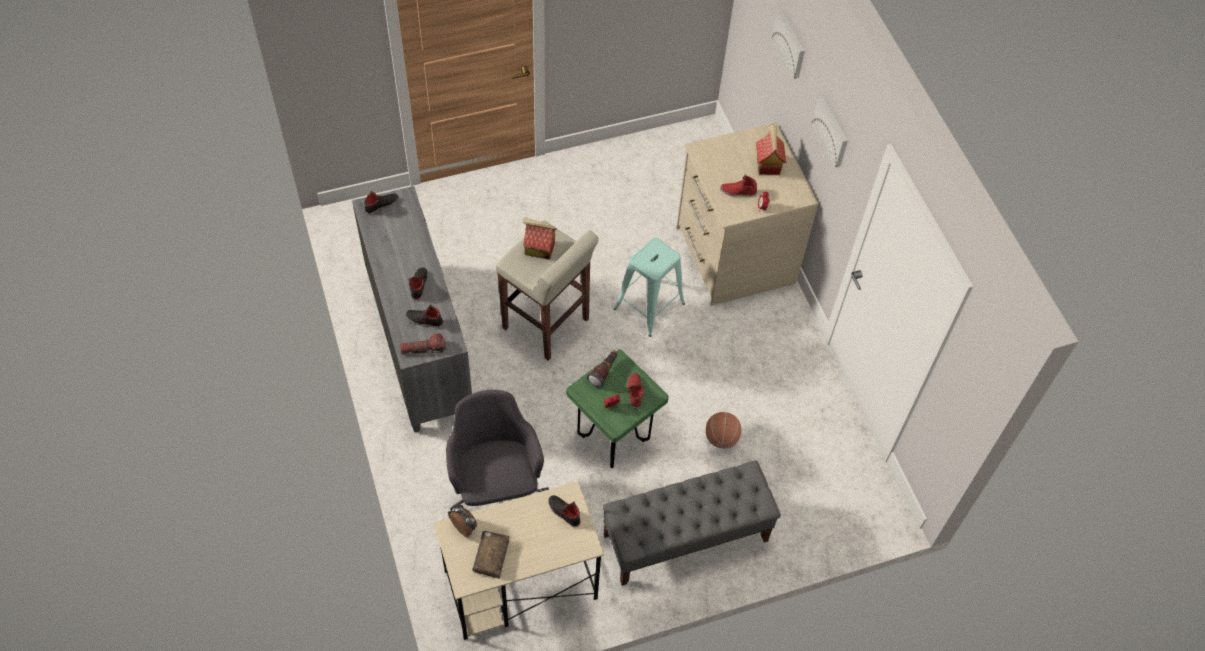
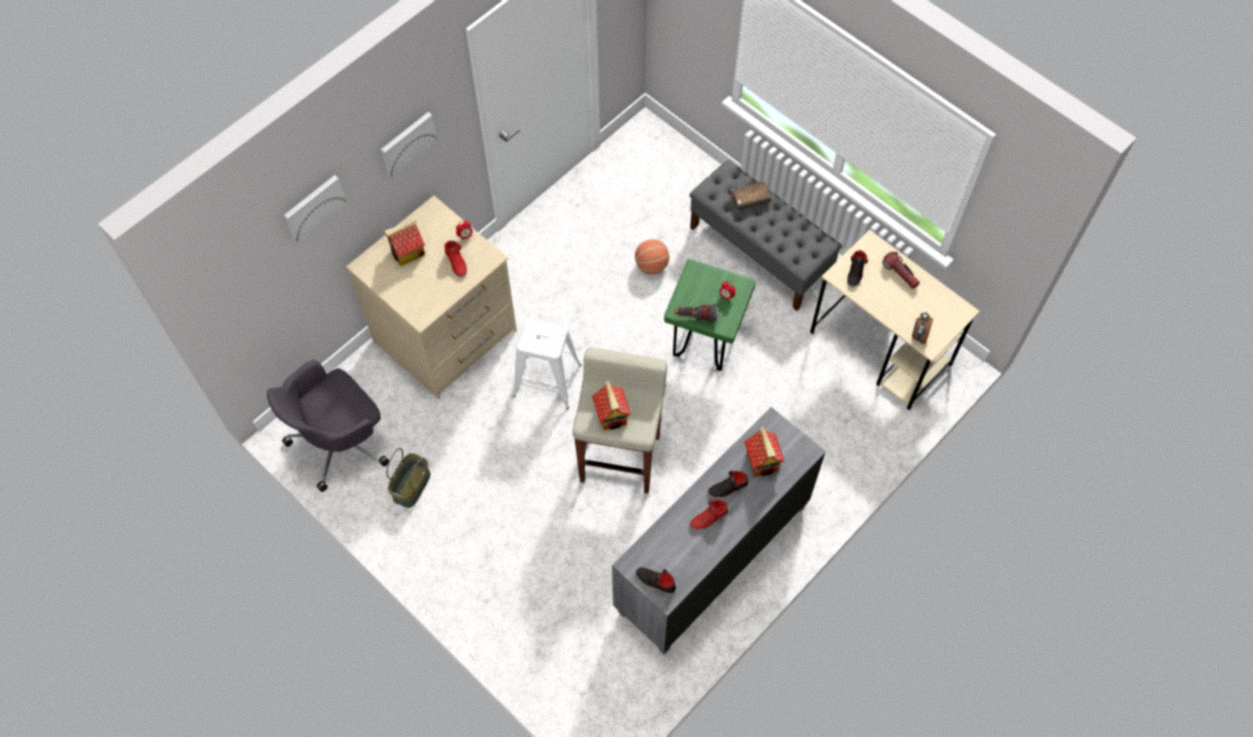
camera: 115 degrees left, 5 degrees up
flashlight [400,333,446,354] -> flashlight moved to [882,251,920,289]
black shoe [406,304,443,328] -> toy house [744,426,785,477]
grey office chair [446,390,549,518] -> grey office chair moved to [267,360,389,492]
brown book [472,531,510,579] -> brown book moved to [730,180,771,210]
turquoise stool [614,238,685,337] -> white stool [513,318,582,409]
red shoe [627,373,645,409] -> red shoe moved to [689,500,728,531]
none -> basket [386,448,430,508]

